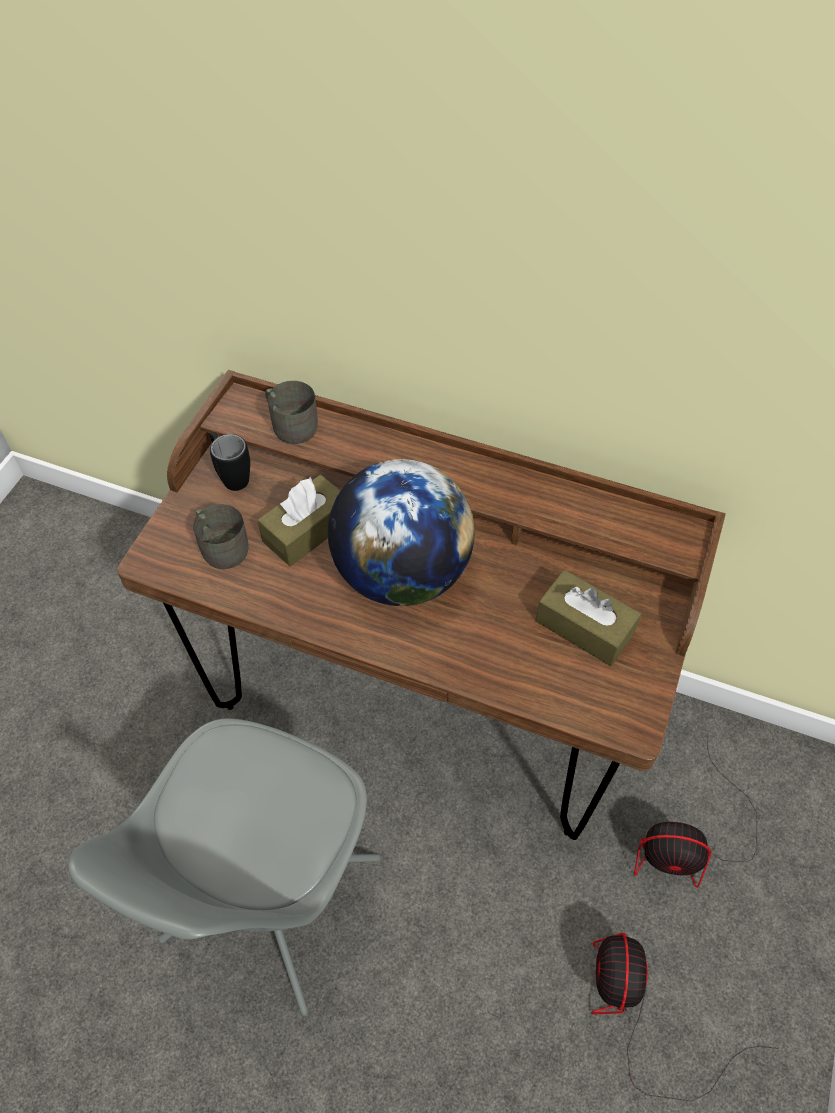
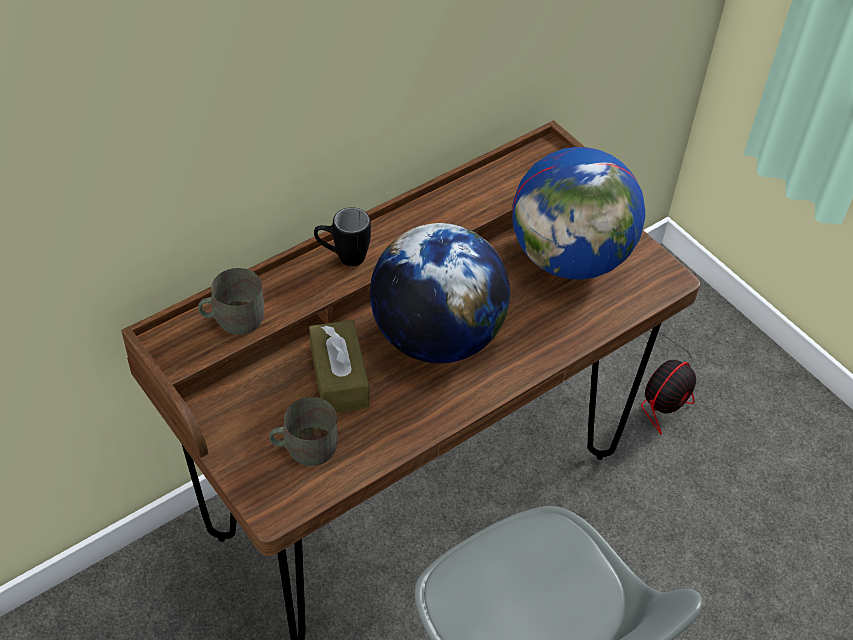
camera: 60 degrees left, 5 degrees down
black mug [210,432,250,491] -> black mug moved to [314,207,371,267]
brown tissue box [535,570,641,666] -> globe [512,147,645,280]
fan [591,933,778,1101] -> none

